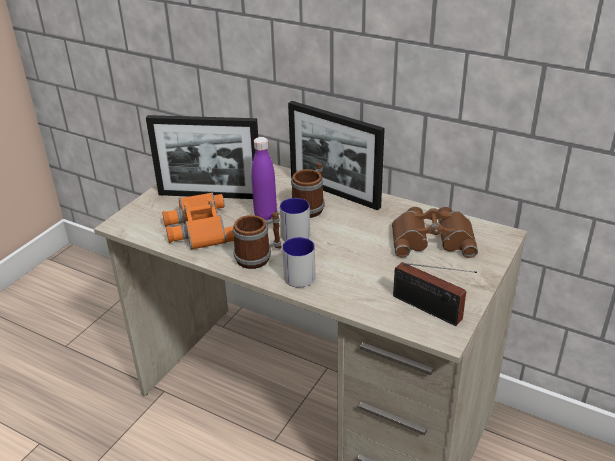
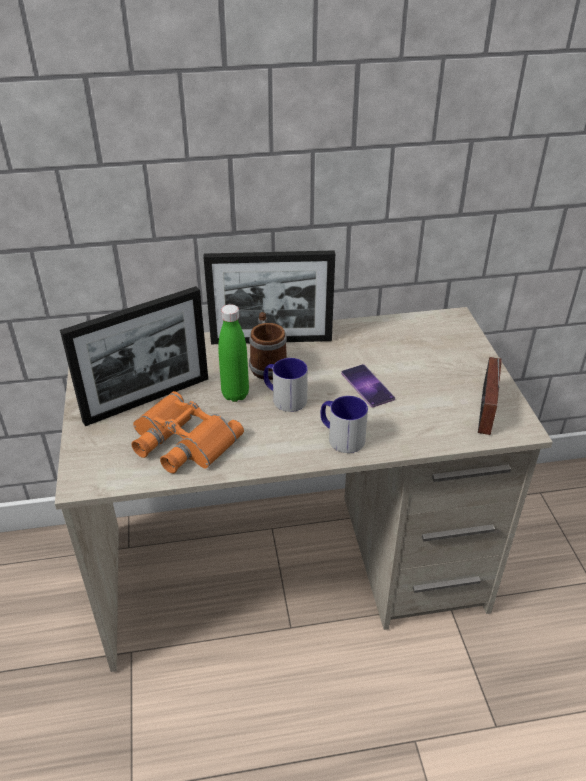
camera: 40 degrees left, 5 degrees up
mug [233,212,282,269] -> none
purple bottle [251,137,277,221] -> green bottle [218,304,249,402]
brown binoculars [392,207,478,258] -> none
radio [393,262,477,326] -> radio turned 105 degrees clockwise [478,357,502,435]
none -> phone [341,364,395,408]

